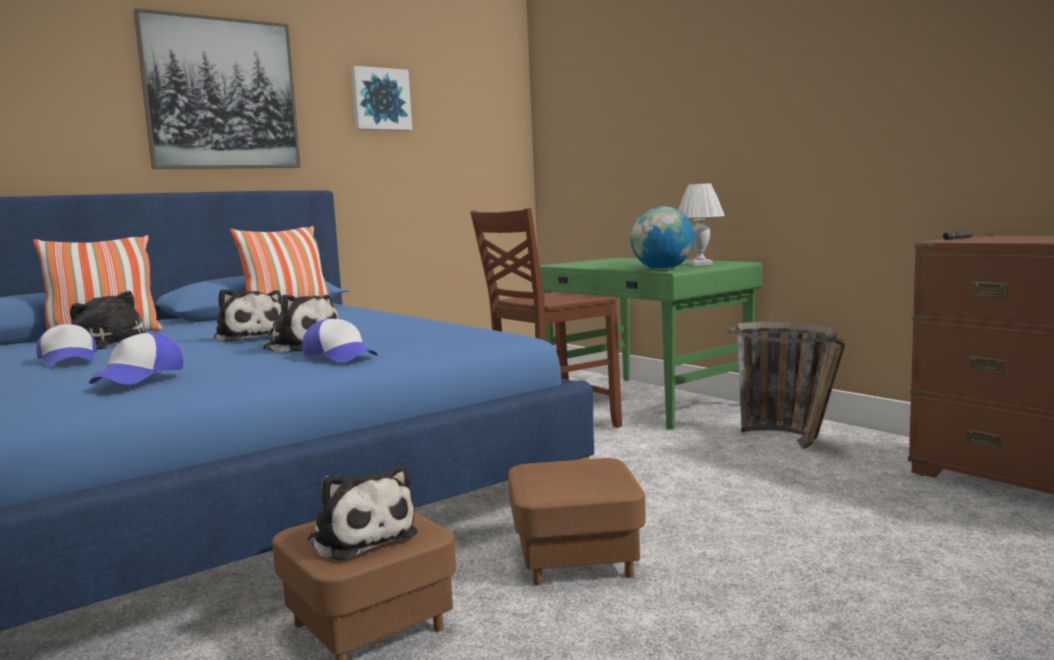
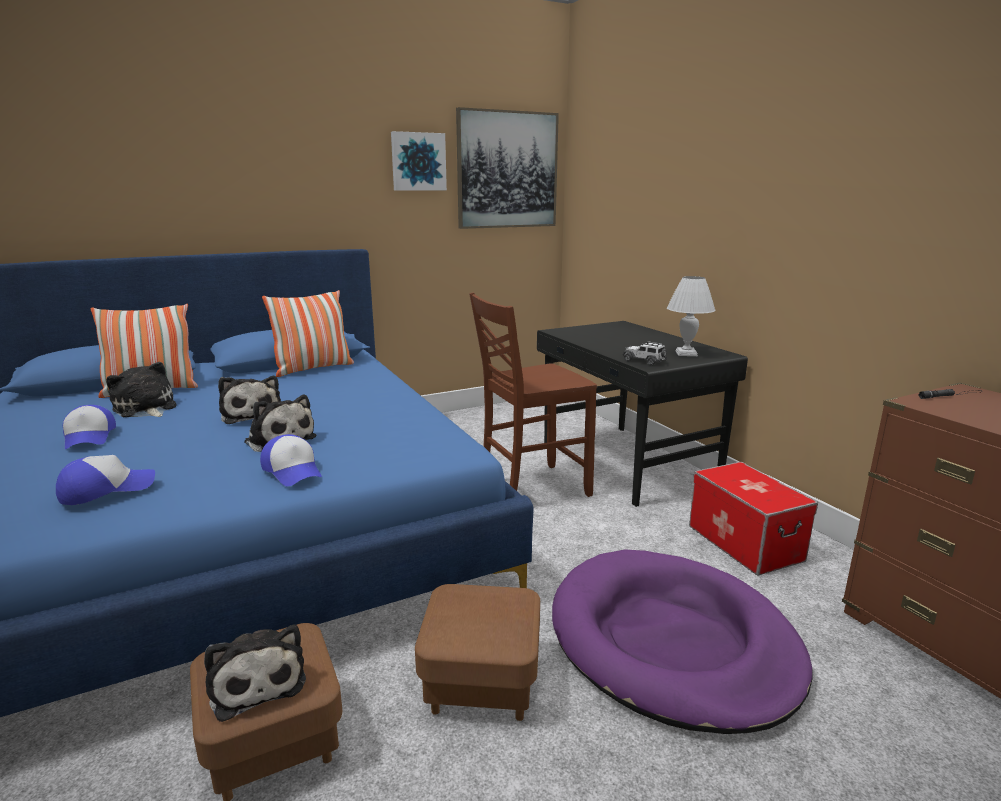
camera: 10 degrees right, 10 degrees up
cap [89,333,183,385] -> cap turned 150 degrees counterclockwise [56,455,155,505]
picture [133,8,301,169] -> picture moved to [456,107,559,229]
green desk [532,258,762,430] -> black desk [537,321,748,507]
globe [630,206,694,270] -> toy car [622,341,667,365]
basket [728,322,846,449] -> storage box [689,462,818,576]
none -> purple dog bed [552,549,812,734]

